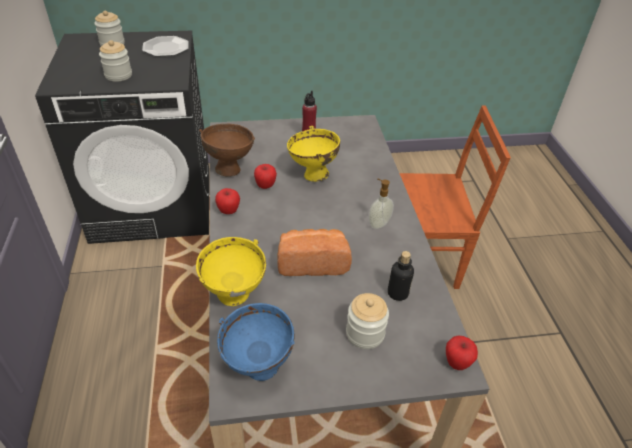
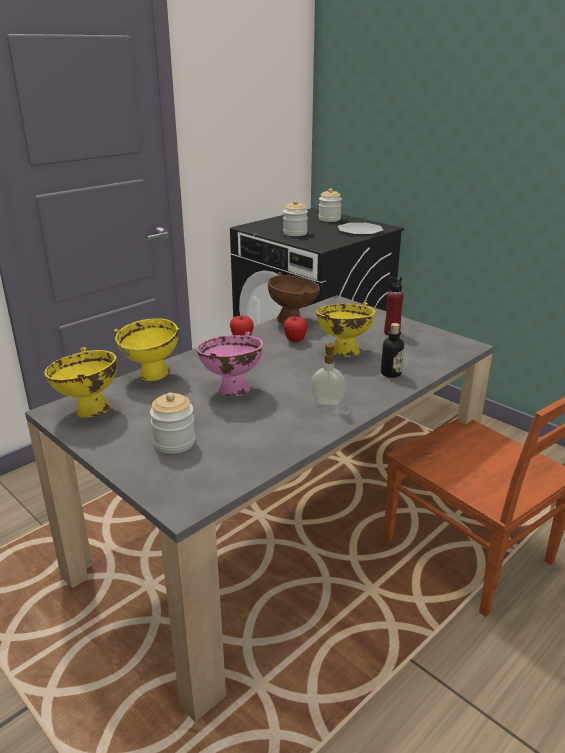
camera: 55 degrees right, 15 degrees down
blue bowl [217,303,295,381] -> yellow bowl [44,347,117,418]
bread [278,229,352,276] -> pink bowl [197,332,263,396]
bottle [388,251,414,301] -> bottle moved to [381,323,404,378]
apple [446,335,478,370] -> none

